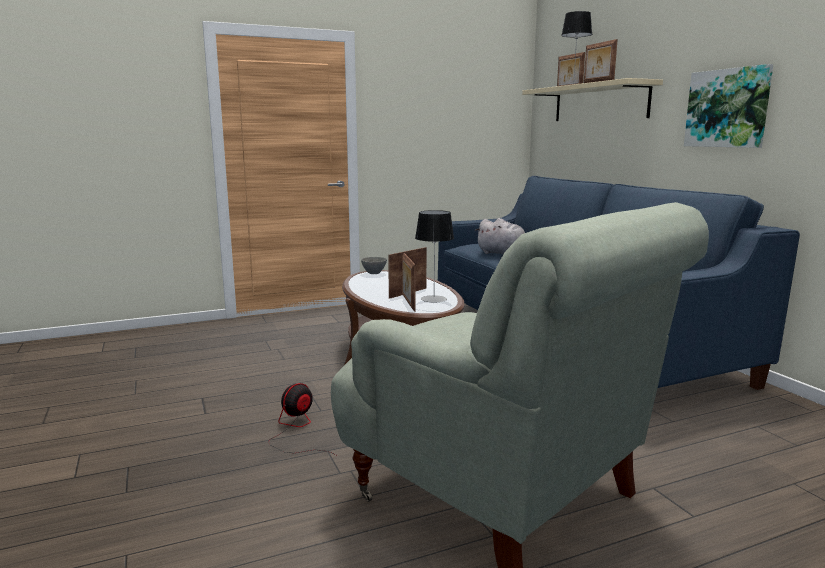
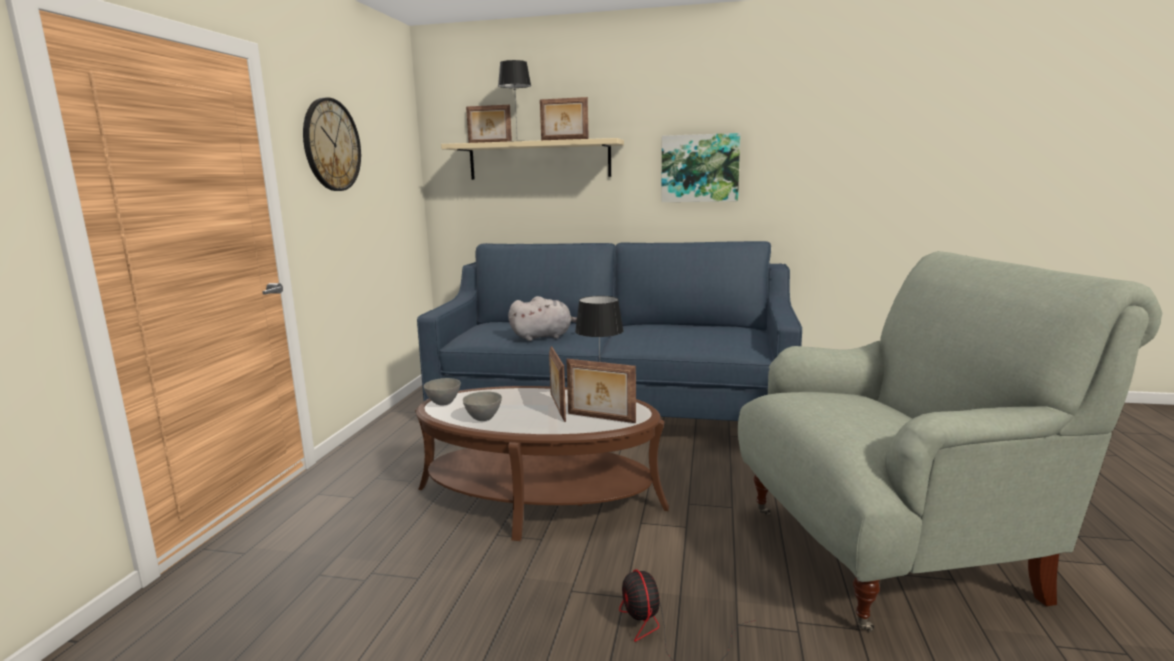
camera: 55 degrees left, 0 degrees up
none -> wall clock [303,97,361,191]
none -> grey bowl [463,391,502,421]

